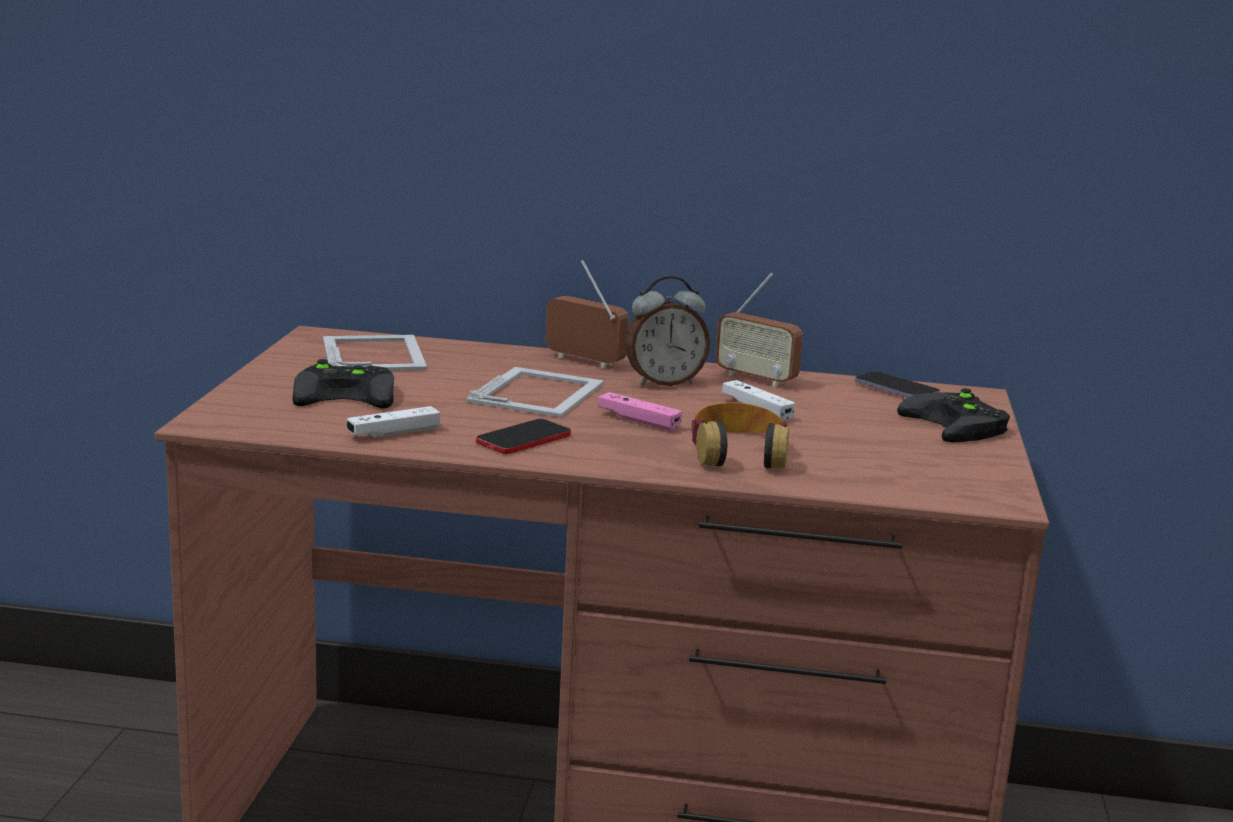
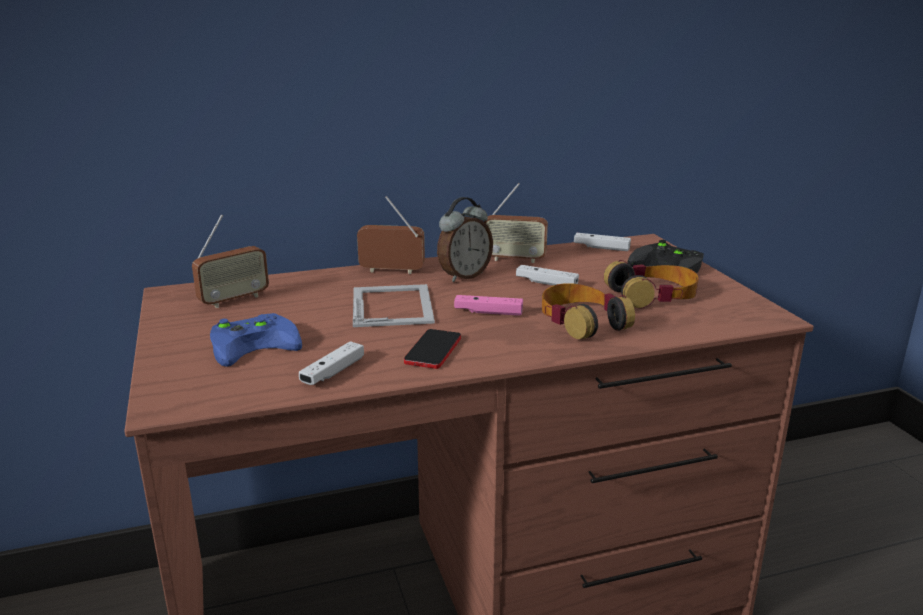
camera: 25 degrees left, 5 degrees up
black game controller [293,359,394,408] -> blue game controller [210,313,302,367]
picture frame [323,335,427,371] -> radio [192,215,269,308]
phone [855,371,940,398] -> white game controller [574,233,631,251]
none -> headphones [604,260,699,309]

